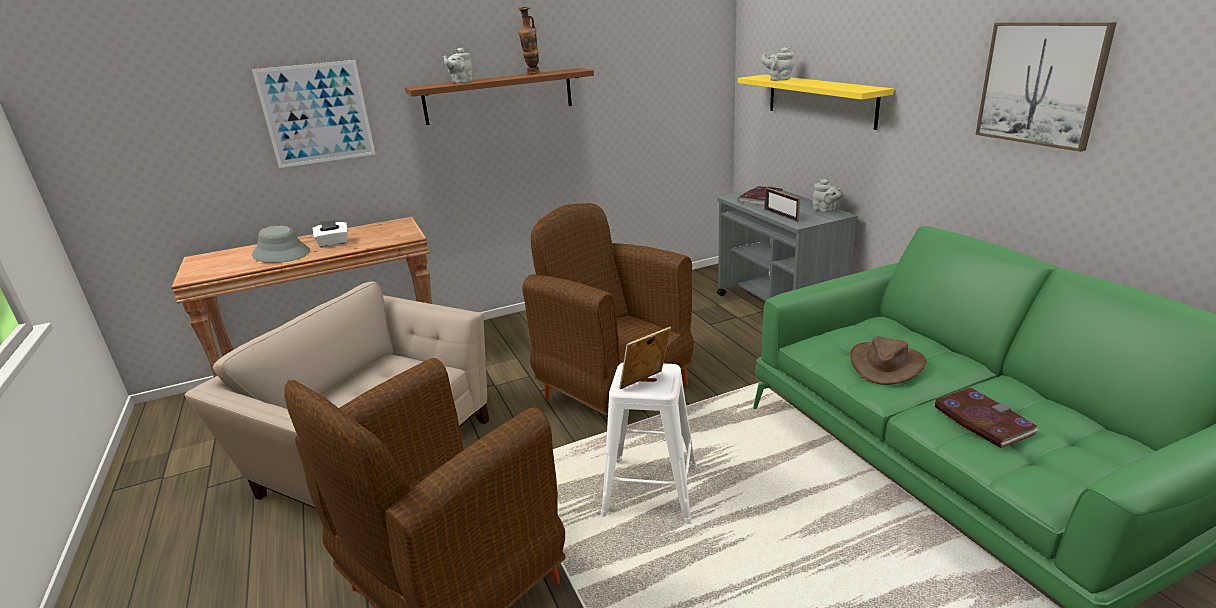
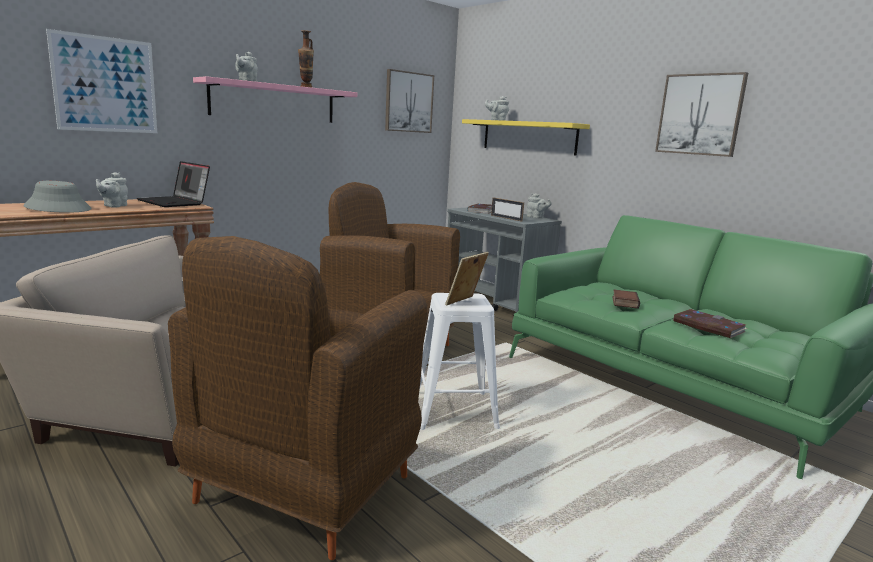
camera: 20 degrees left, 10 degrees down
white tissue box [313,220,348,248] -> grey teapot [96,172,128,207]
brown shelf [405,68,594,125] -> pink shelf [193,76,357,123]
brown hat [850,336,926,385] -> book [612,290,640,309]
none -> laptop [137,161,210,207]
none -> picture [385,69,434,133]

